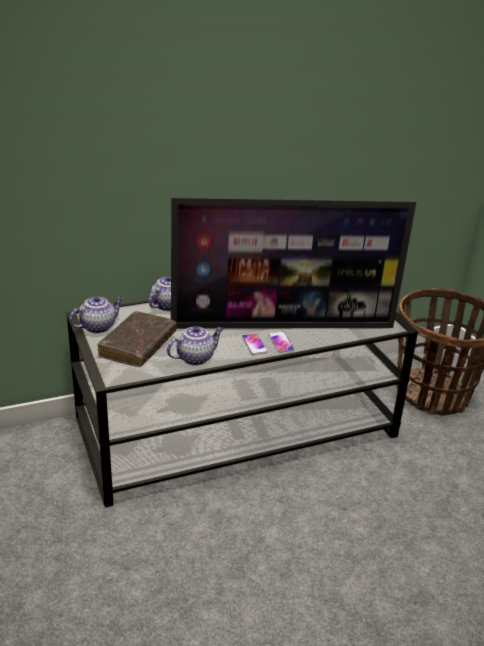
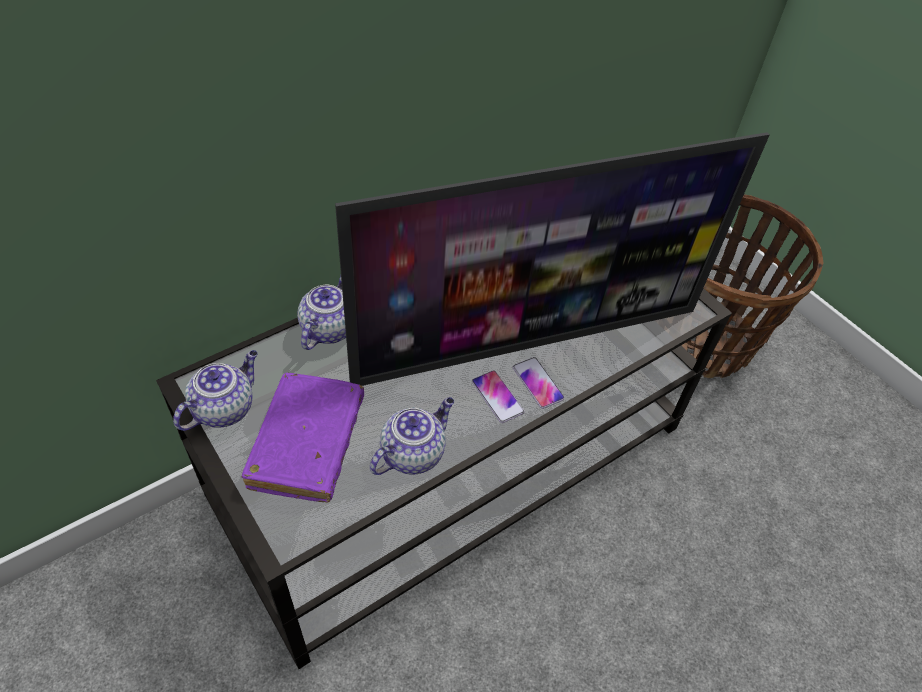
camera: 15 degrees left, 20 degrees up
brown book [97,311,177,367] -> purple book [241,372,364,502]

